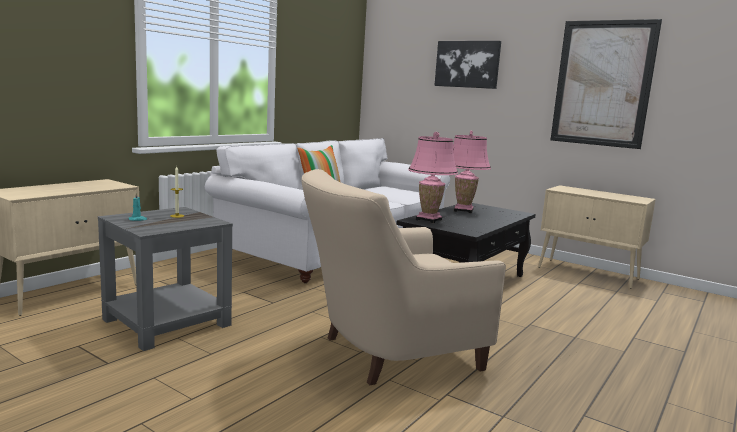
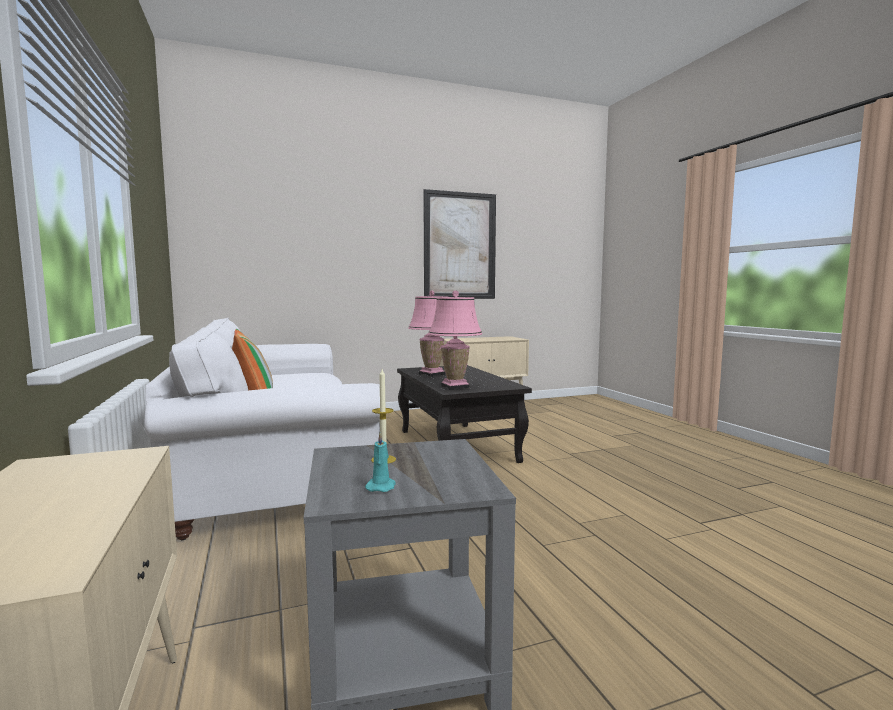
camera: 55 degrees left, 5 degrees down
beige armchair [301,169,506,385] -> none
picture [434,41,501,89] -> none

